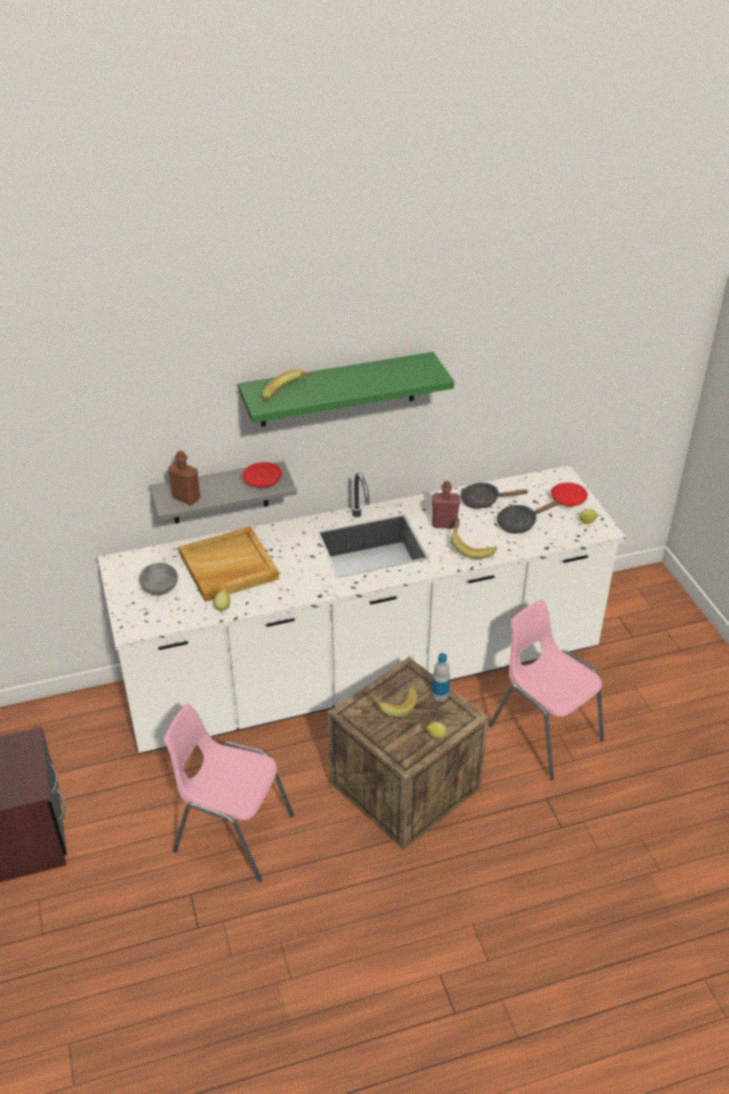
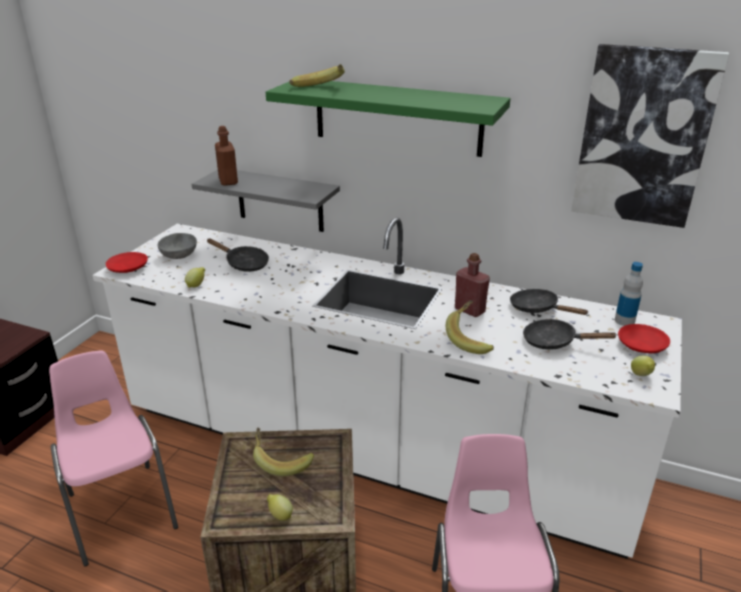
camera: 40 degrees right, 10 degrees down
beige tray [179,526,279,602] -> black frying pan [207,238,269,272]
red plate [242,462,282,488] -> red plate moved to [106,252,148,273]
bottle [432,653,450,702] -> bottle moved to [615,262,643,326]
none -> picture [571,44,729,228]

